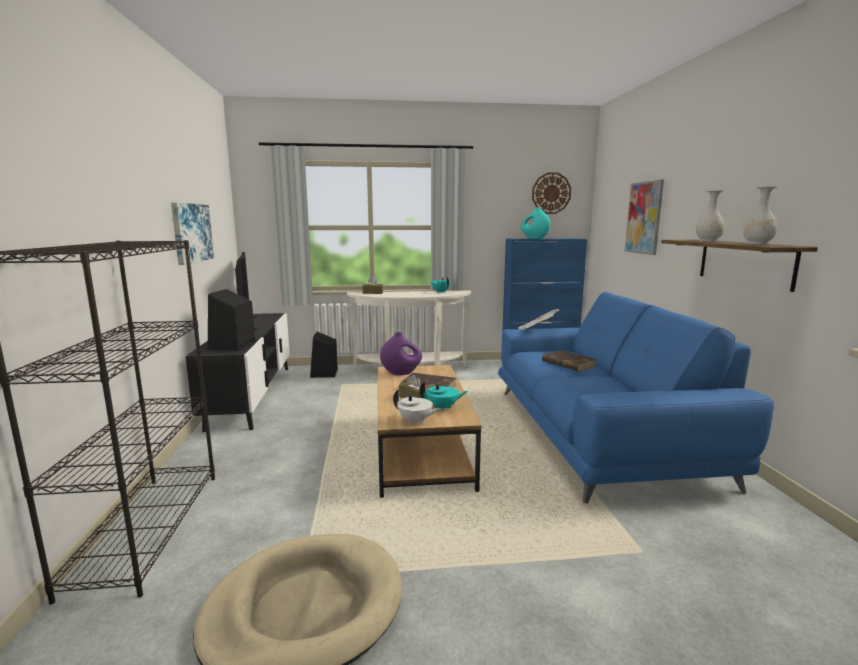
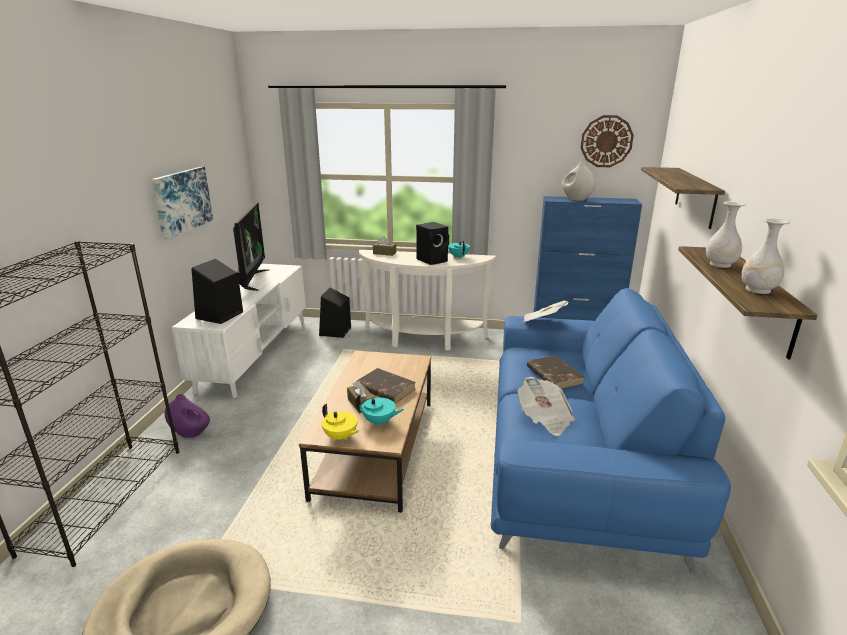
camera: 15 degrees right, 10 degrees up
black tv stand [185,313,290,432] -> white tv stand [172,264,306,398]
purple vase [380,332,422,375] -> purple vase moved to [164,394,210,438]
white teapot [393,389,441,425] -> yellow teapot [322,404,359,441]
turquoise vase [521,207,550,239] -> white vase [562,162,595,201]
picture [625,180,664,255] -> shelf [641,167,725,229]
none -> black speaker [416,222,449,265]
none -> newspaper [517,377,575,436]

